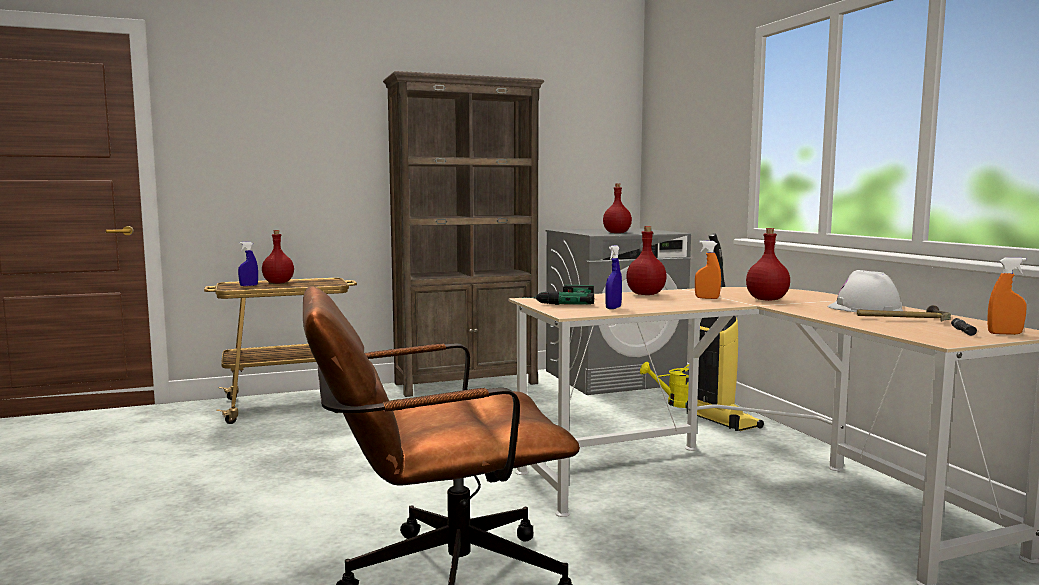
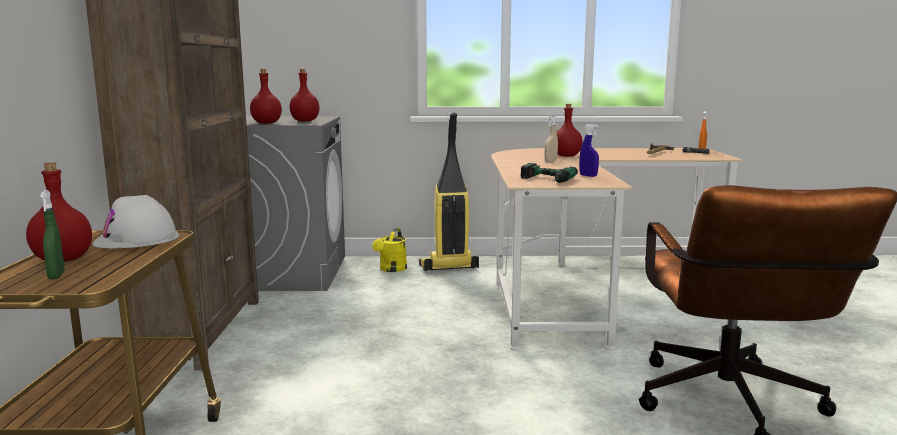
camera: 70 degrees left, 5 degrees up
blue spray bottle [238,241,258,286] -> green spray bottle [40,190,65,279]
red bottle [626,226,667,295] -> red bottle moved to [250,69,282,124]
orange spray bottle [695,240,721,299] -> beige spray bottle [545,116,558,162]
white hard hat [827,270,903,312] -> white hard hat moved to [93,195,179,249]

